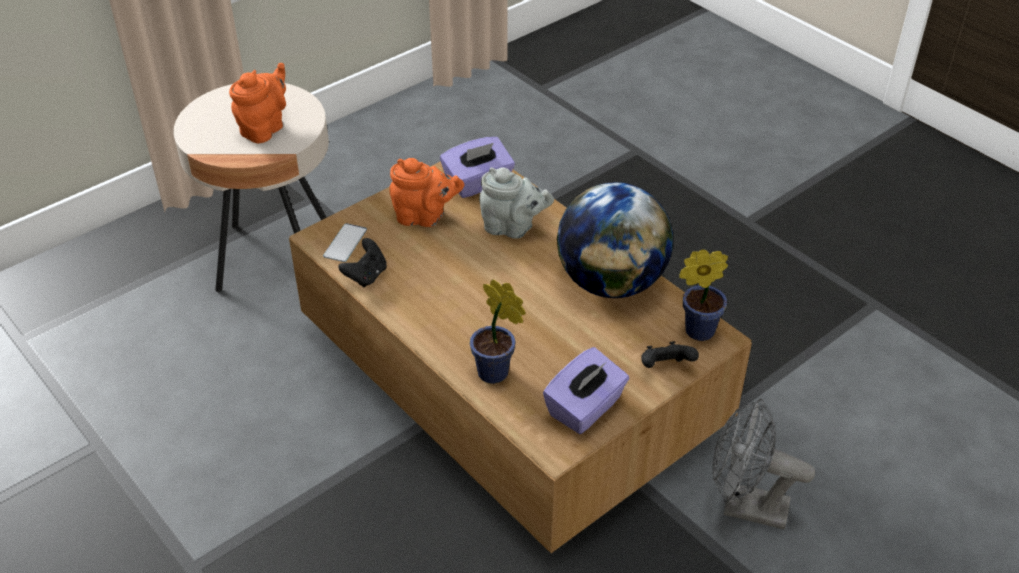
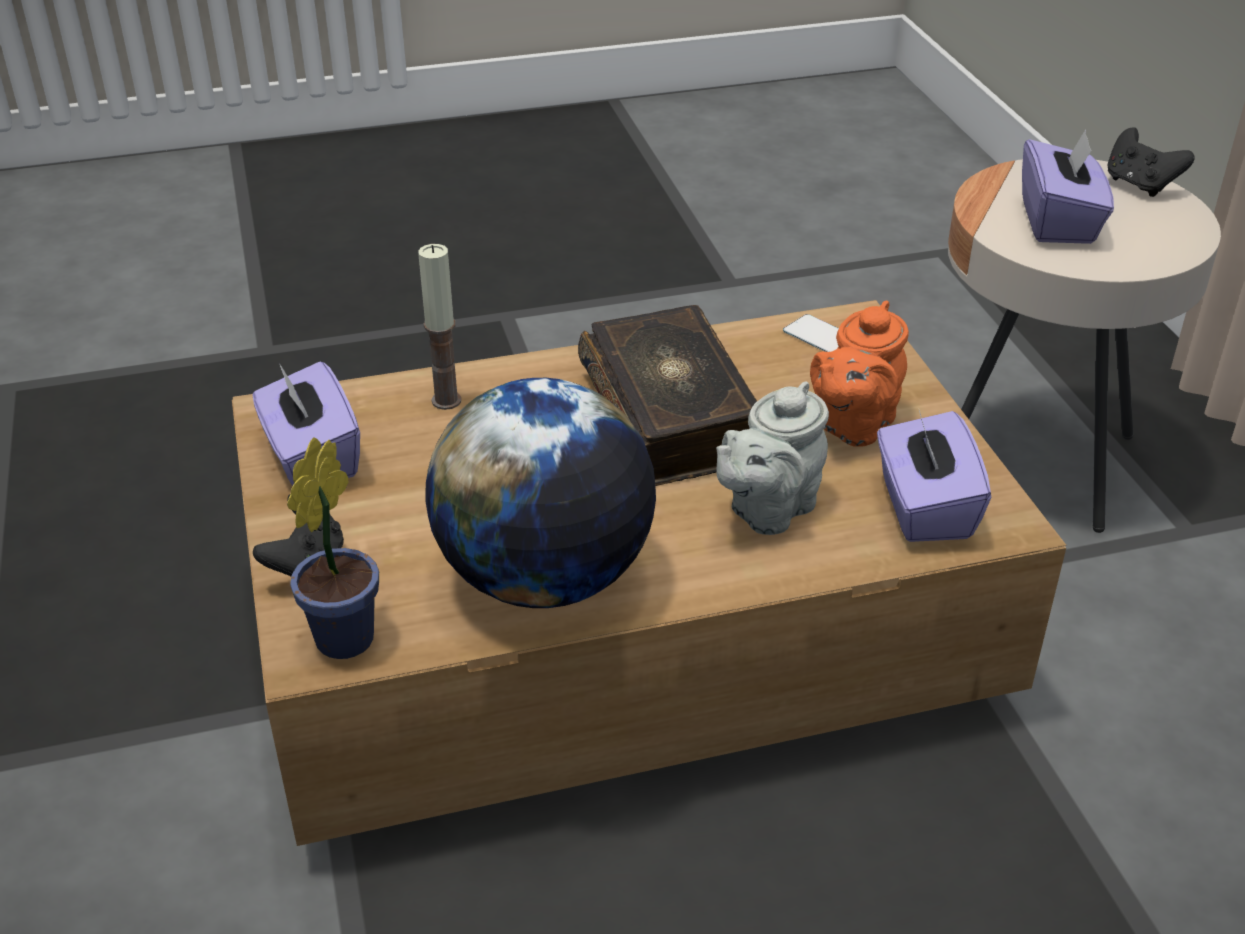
camera: 115 degrees right, 5 degrees down
orange teapot [229,63,286,143] -> purple tissue box [1022,129,1114,244]
black game controller [338,238,387,287] -> black game controller moved to [1107,128,1195,197]
potted plant [470,279,526,384] -> candle [418,244,461,410]
grey fan [712,399,815,529] -> none
none -> book [578,305,757,486]

